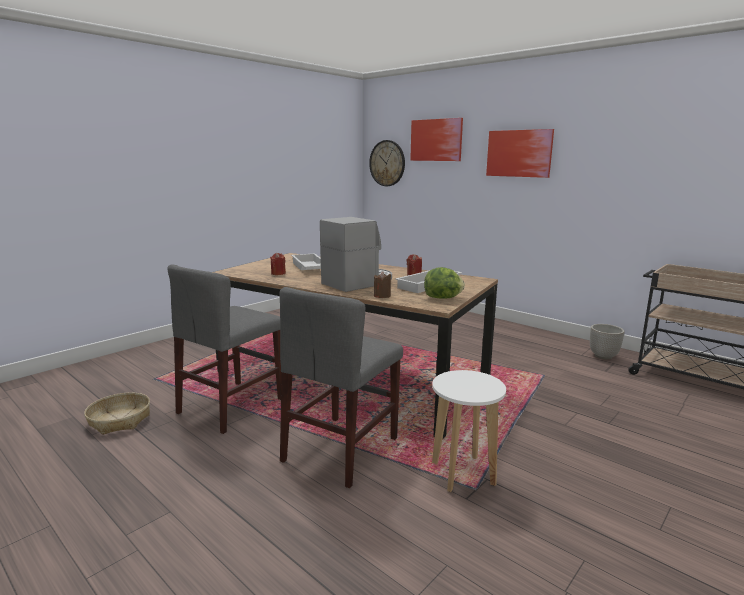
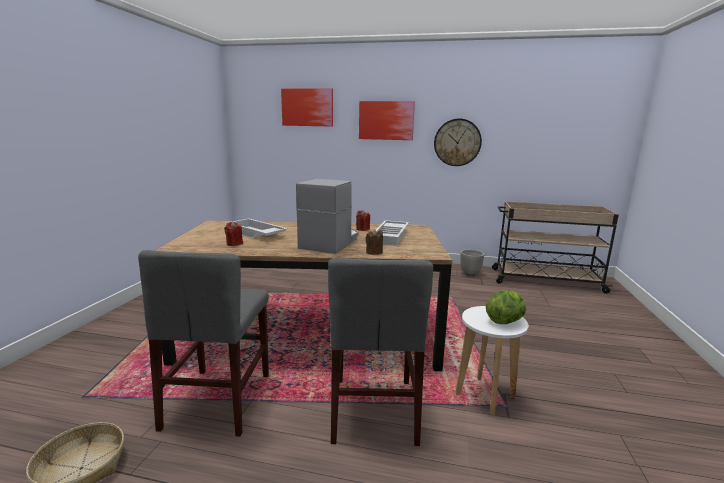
camera: 30 degrees left, 0 degrees up
wall clock [369,140,405,186] -> wall clock moved to [434,119,482,166]
lettuce [424,267,465,299] -> lettuce moved to [486,290,526,324]

